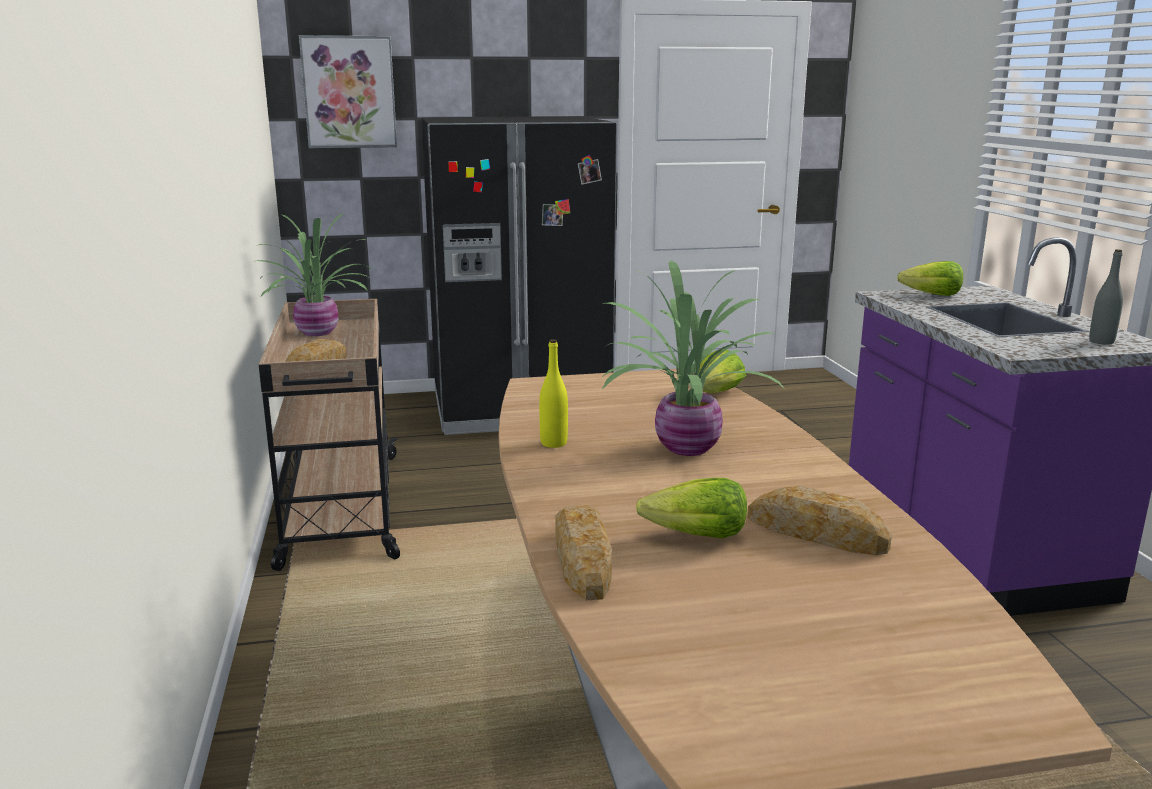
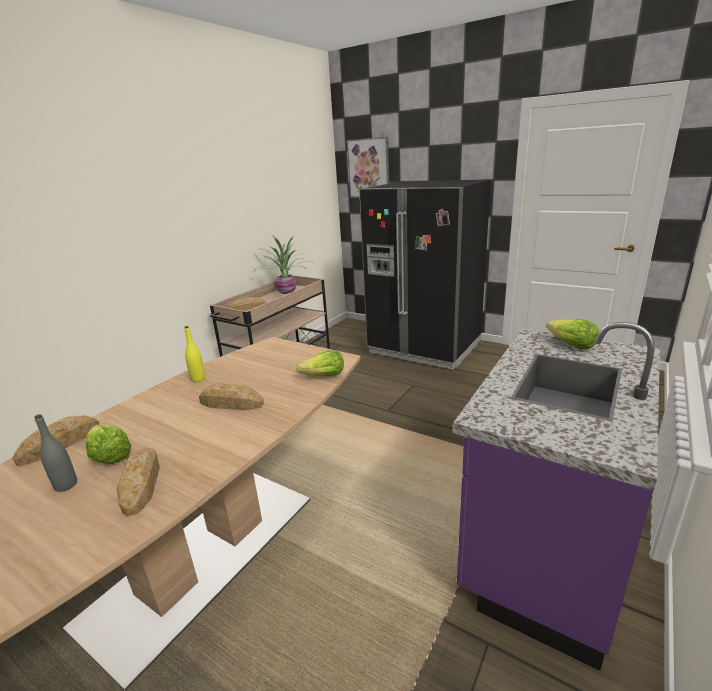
camera: 45 degrees right, 5 degrees up
potted plant [602,260,785,456] -> bread [199,383,264,410]
grey bottle [1089,249,1123,345] -> grey bottle moved to [35,414,77,492]

